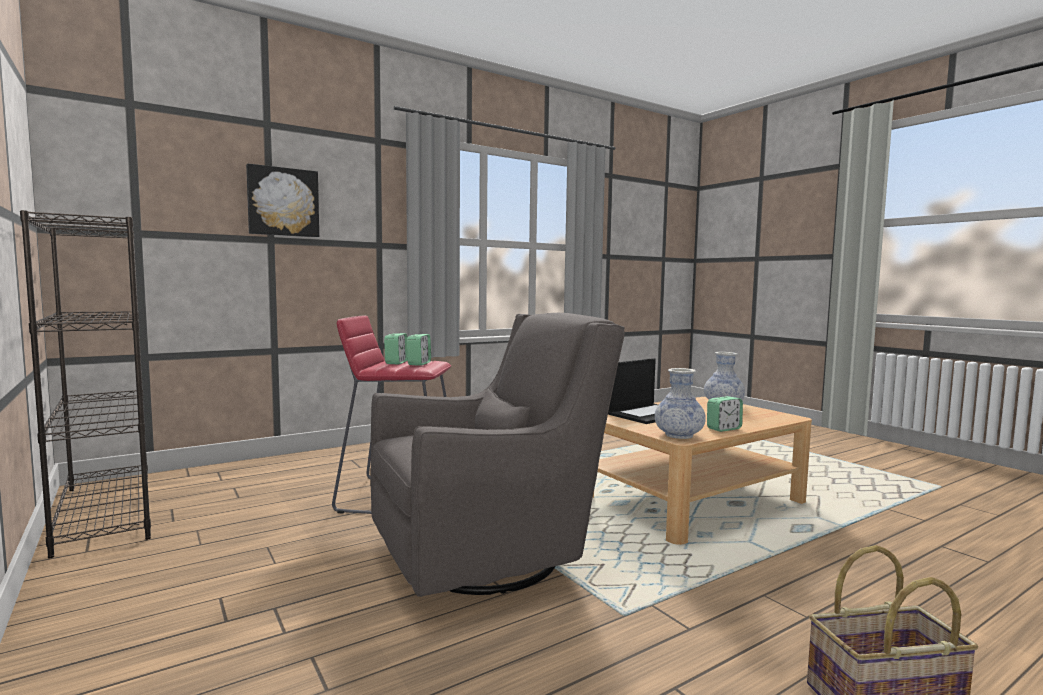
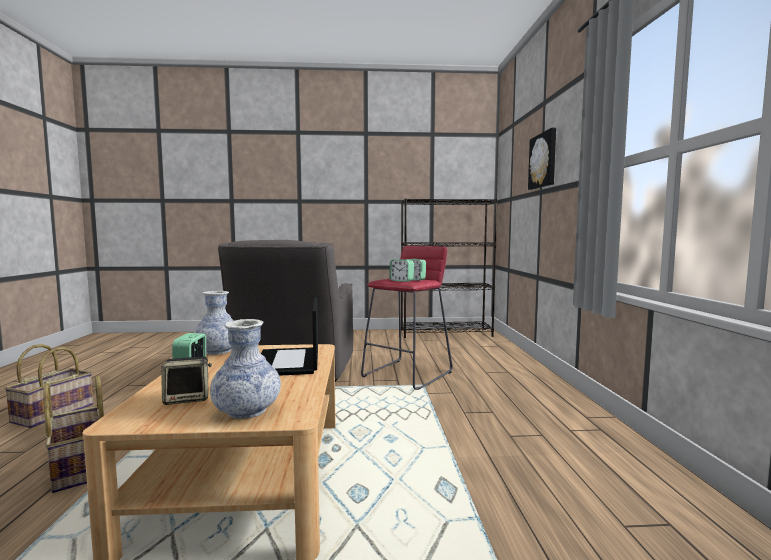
camera: 120 degrees right, 0 degrees up
none -> basket [43,375,104,493]
none -> speaker [161,356,212,405]

